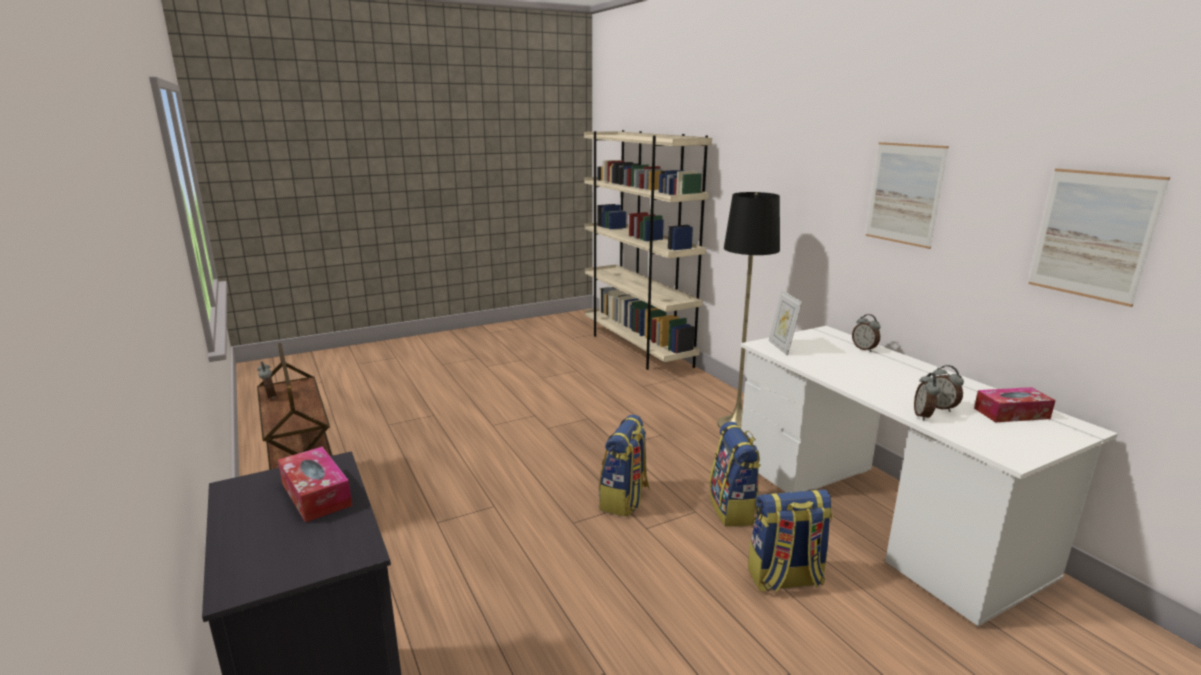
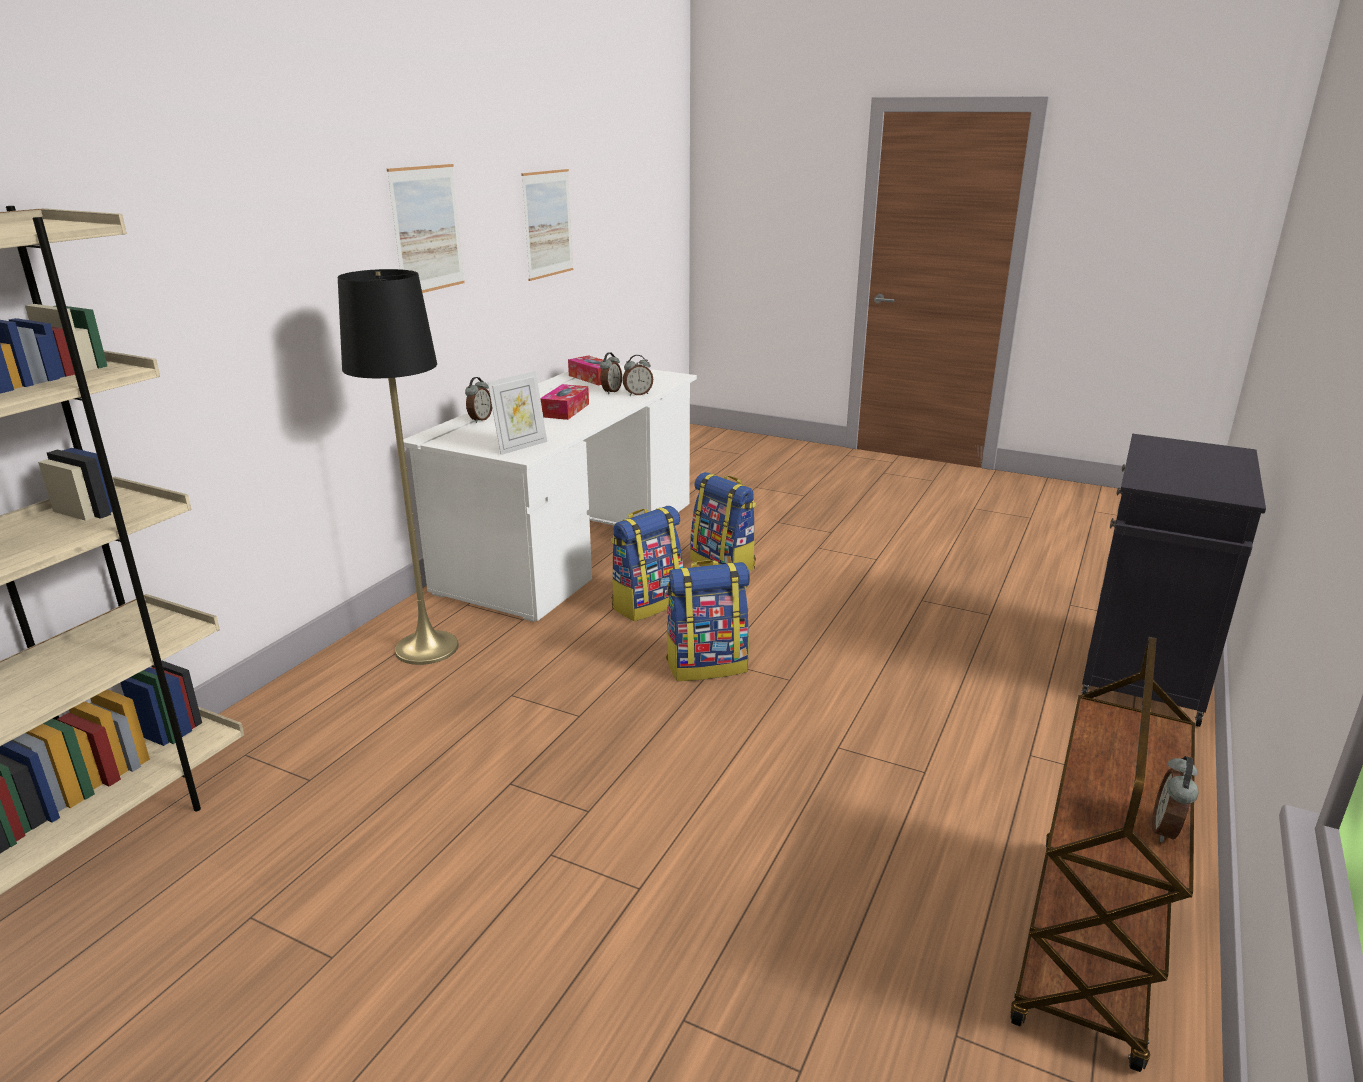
camera: 125 degrees left, 5 degrees up
tissue box [278,447,352,523] -> tissue box moved to [540,384,589,420]

